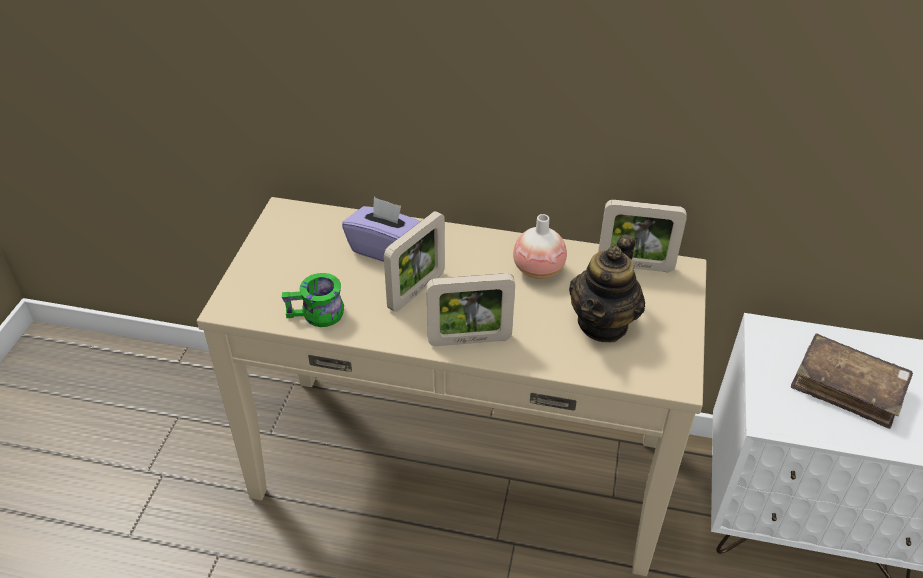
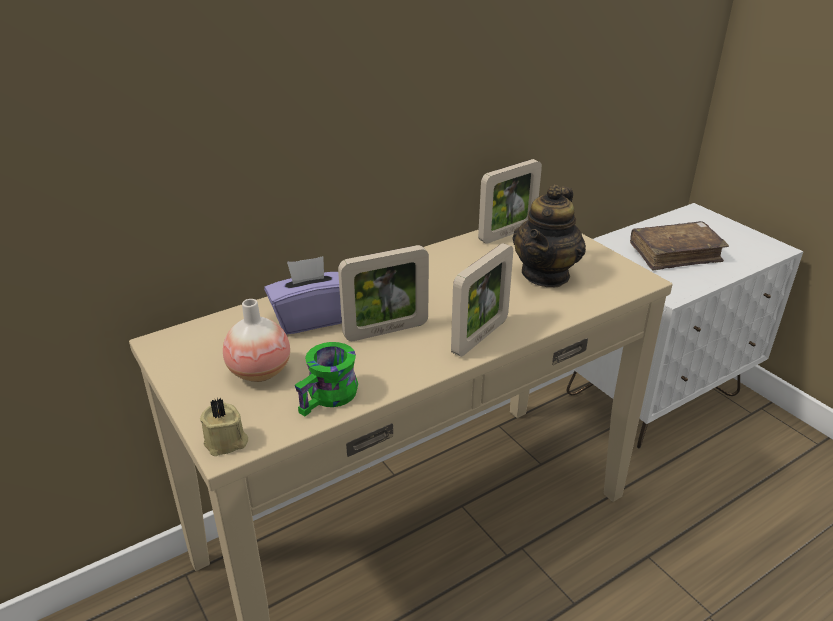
camera: 45 degrees left, 10 degrees down
picture frame [384,211,445,312] -> picture frame turned 75 degrees clockwise [338,245,429,341]
vase [513,214,567,279] -> vase moved to [223,299,290,382]
teapot [569,235,645,342] -> teapot turned 45 degrees clockwise [512,184,586,287]
none -> beige candle [200,398,248,456]

